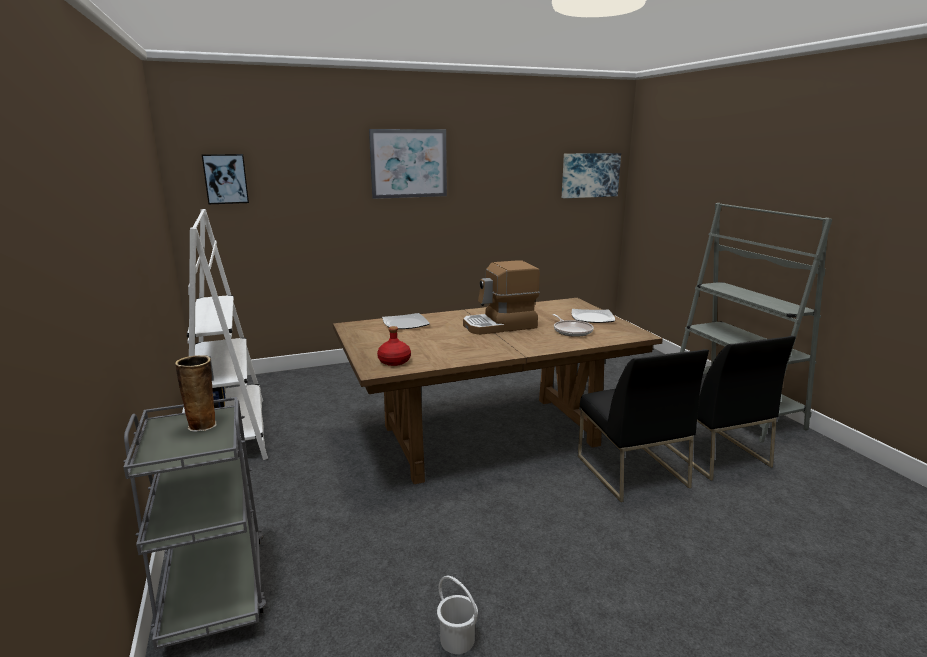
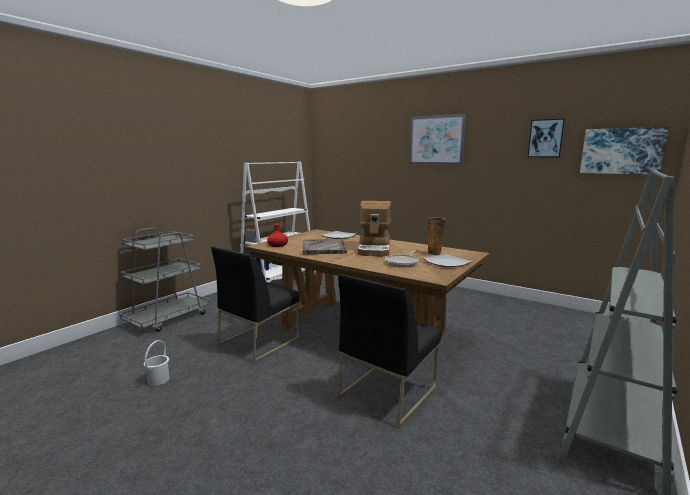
camera: 55 degrees right, 5 degrees down
vase [175,355,217,432] -> vase moved to [427,217,445,255]
picture [202,154,249,204] -> picture moved to [528,118,565,157]
coffee machine [463,260,540,335] -> coffee machine turned 120 degrees counterclockwise [358,201,391,257]
black chair [665,336,796,481] -> black chair moved to [211,246,300,363]
none -> grey tray [302,239,347,254]

